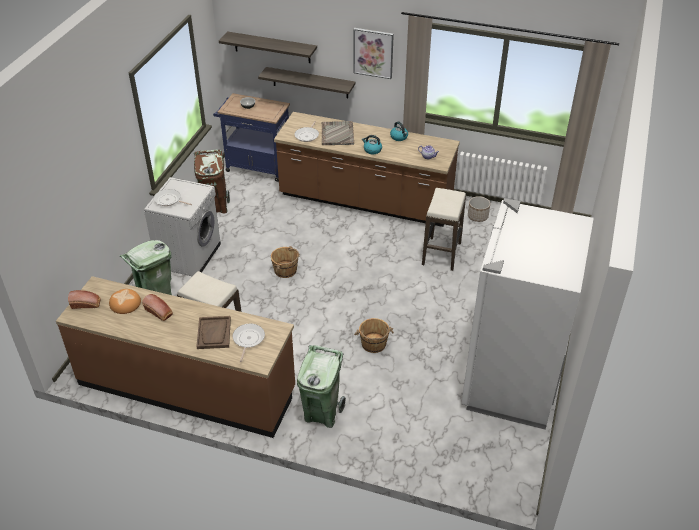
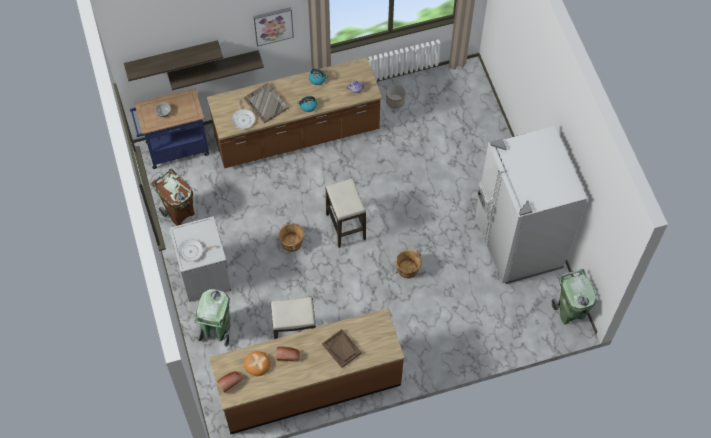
camera: 35 degrees left, 20 degrees up
frying pan [233,324,265,362] -> none
green trash can [297,345,346,428] -> green trash can moved to [552,269,597,324]
stool [422,188,466,271] -> stool moved to [326,179,366,248]

